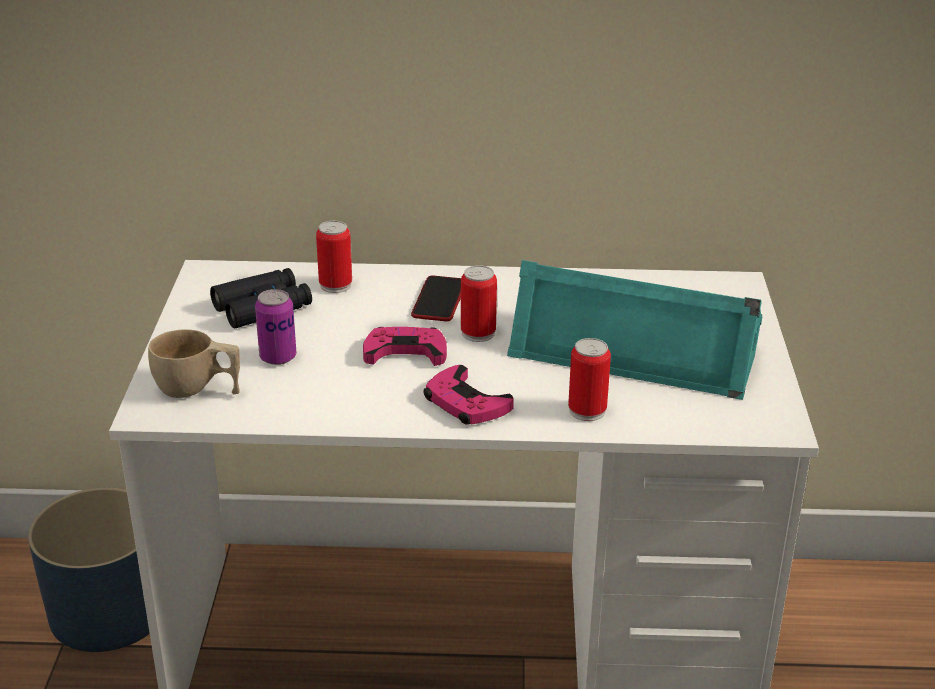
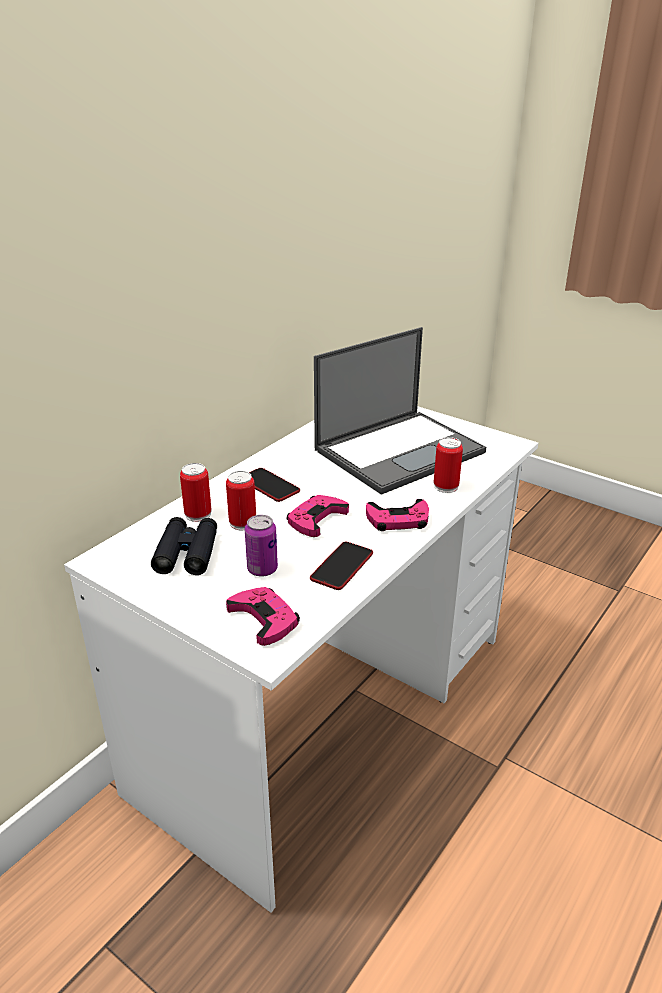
camera: 55 degrees left, 0 degrees up
blue planter [28,487,150,652] -> none
beige cup [148,329,240,398] -> pink game controller [226,587,300,646]
can [461,265,497,342] -> can moved to [226,471,256,530]
turquoise speaker [507,260,762,400] -> laptop [314,327,486,495]
none -> phone [310,542,373,590]

